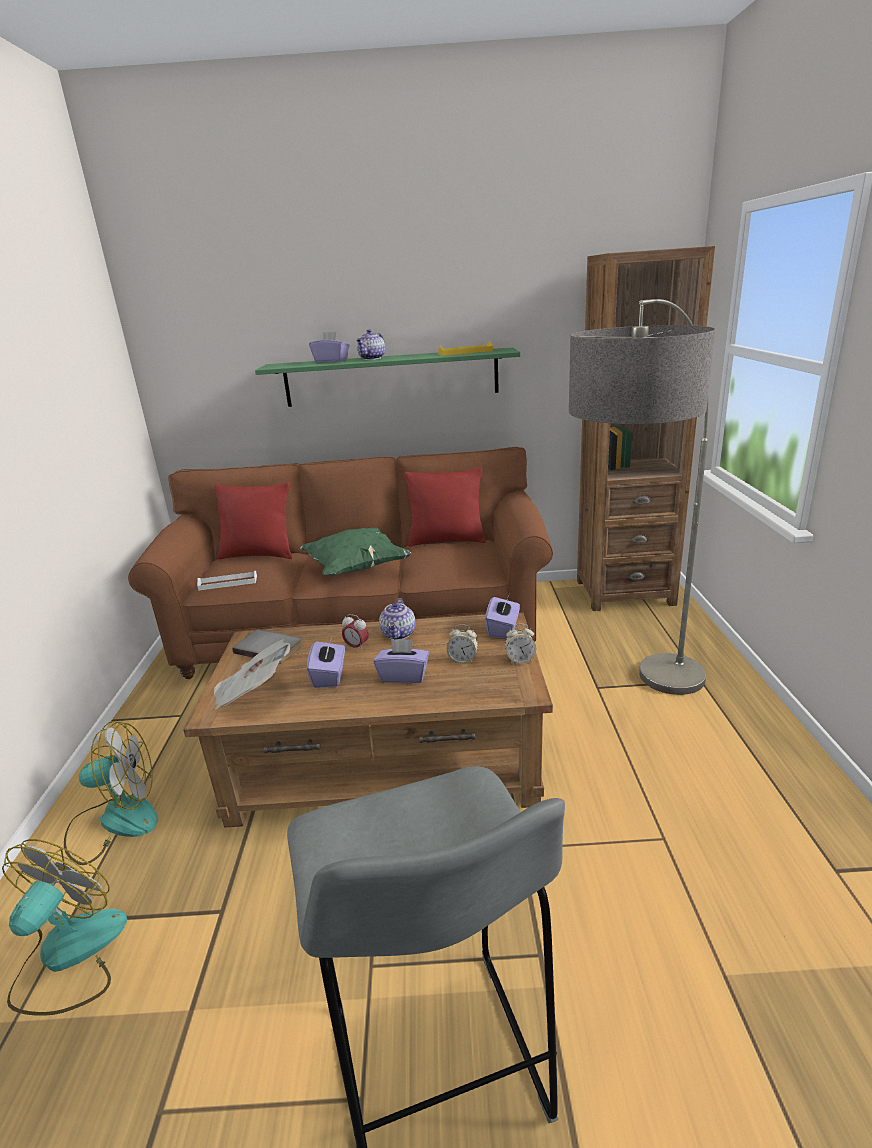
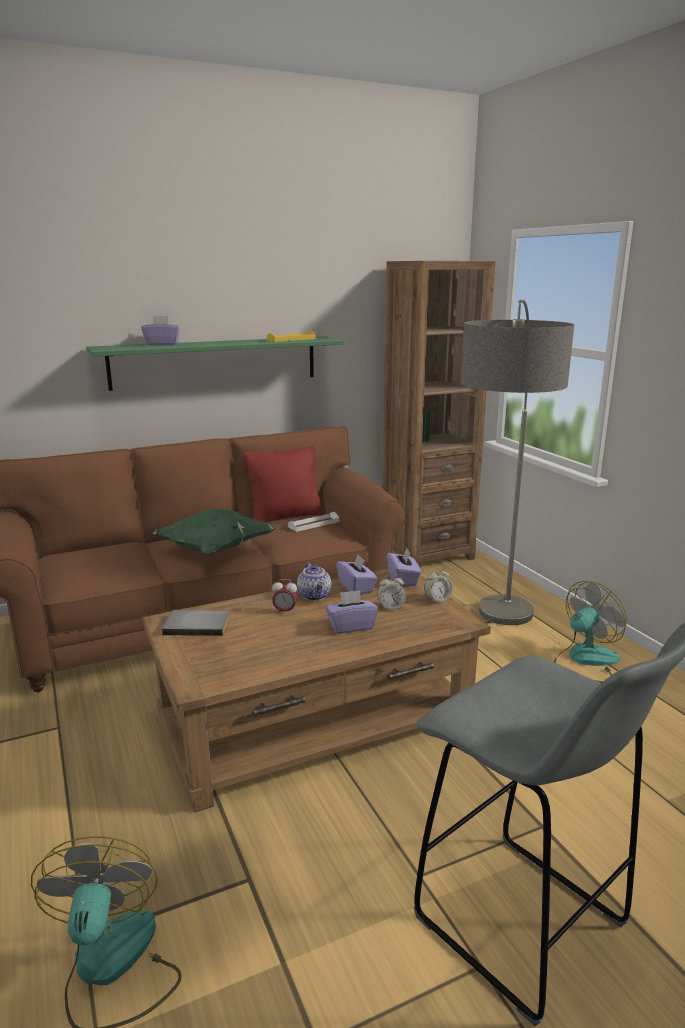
camera: 25 degrees left, 5 degrees down
fan [64,721,158,865] -> fan moved to [554,581,627,683]
white tray [197,571,257,591] -> white tray moved to [288,512,339,532]
newspaper [214,639,290,710] -> none
red pillow [215,482,292,559] -> none
purple tissue box [307,640,345,688] -> purple tissue box moved to [336,554,377,595]
teapot [356,329,385,360] -> none

